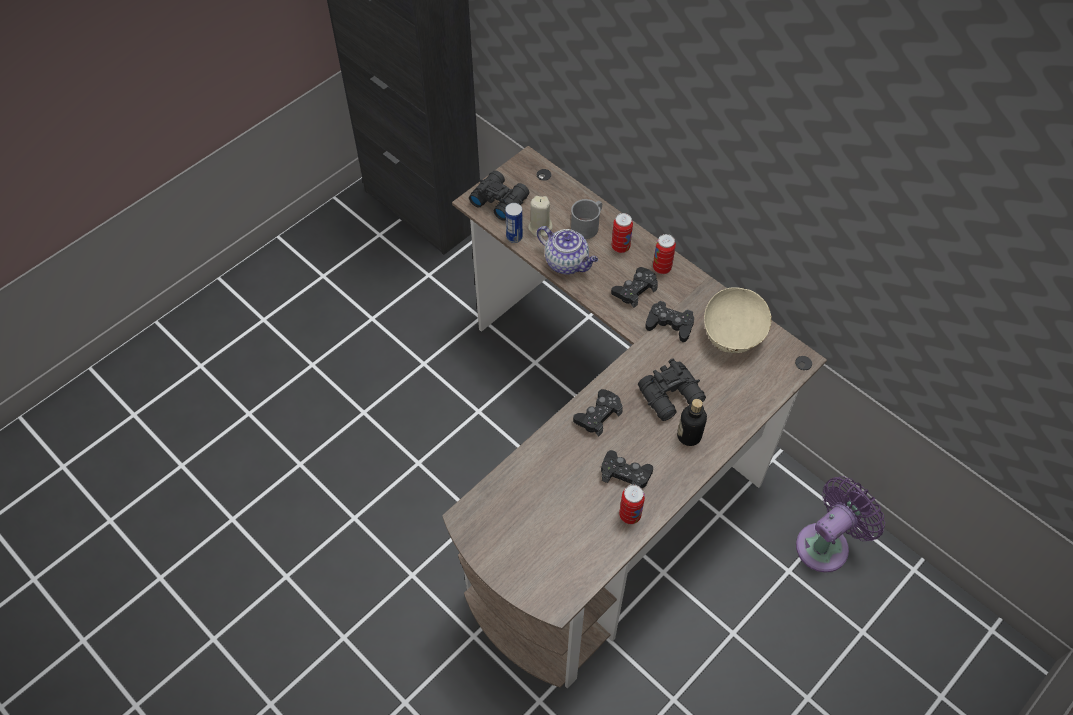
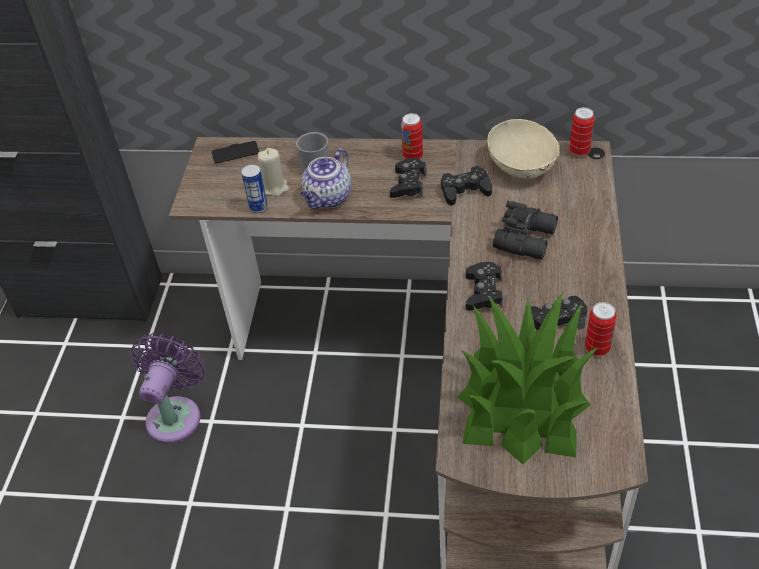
camera: 35 degrees left, 10 degrees down
black binoculars [469,171,529,221] -> none
teapot [537,226,598,275] -> teapot turned 120 degrees clockwise [301,148,352,209]
can [612,213,633,253] -> can moved to [570,107,595,156]
bottle [677,399,707,446] -> none
purple fan [796,476,885,573] -> purple fan moved to [131,333,205,443]
none -> phone [212,141,259,163]
none -> potted plant [458,290,598,464]

